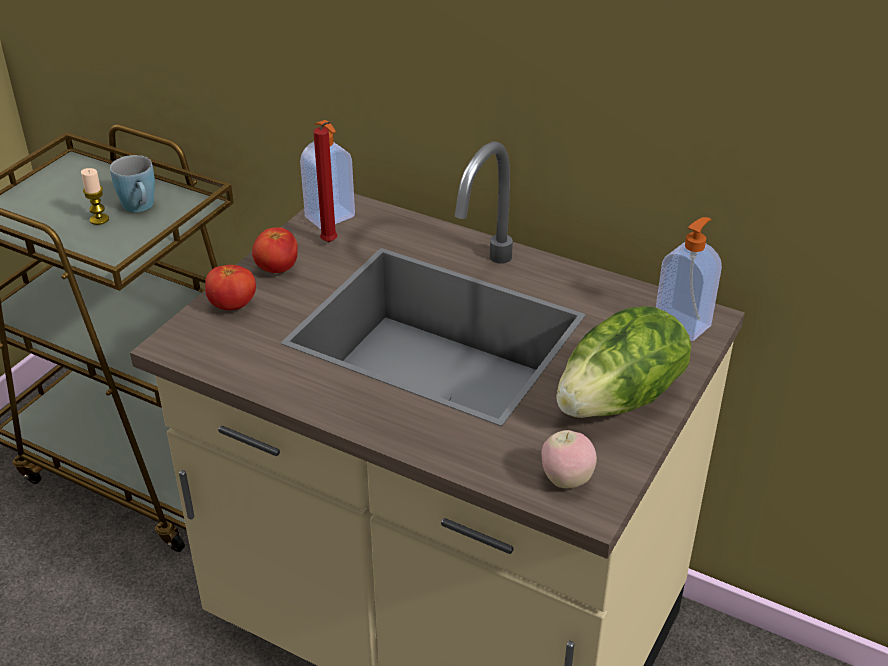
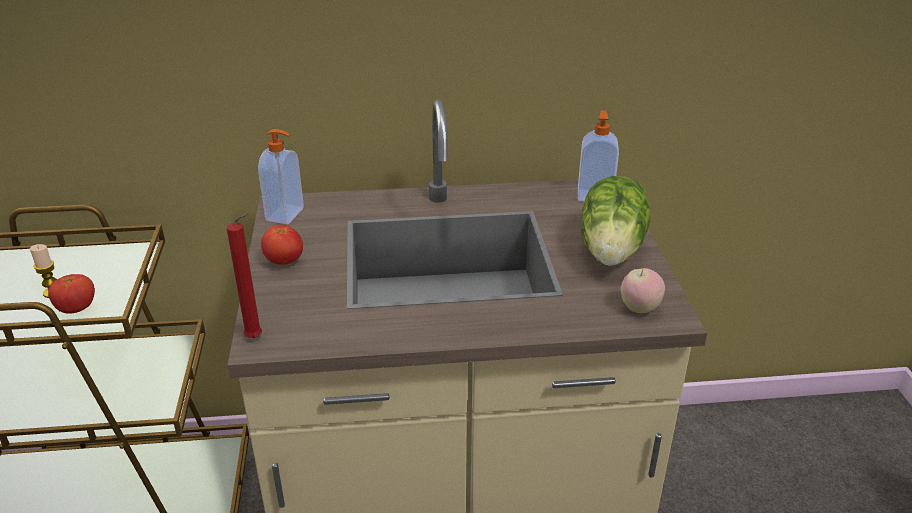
camera: 35 degrees left, 5 degrees down
blue mug [110,155,155,212] -> none
tomato [205,265,256,310] -> tomato moved to [48,274,95,314]
red candle [314,121,337,242] -> red candle moved to [226,213,262,338]

